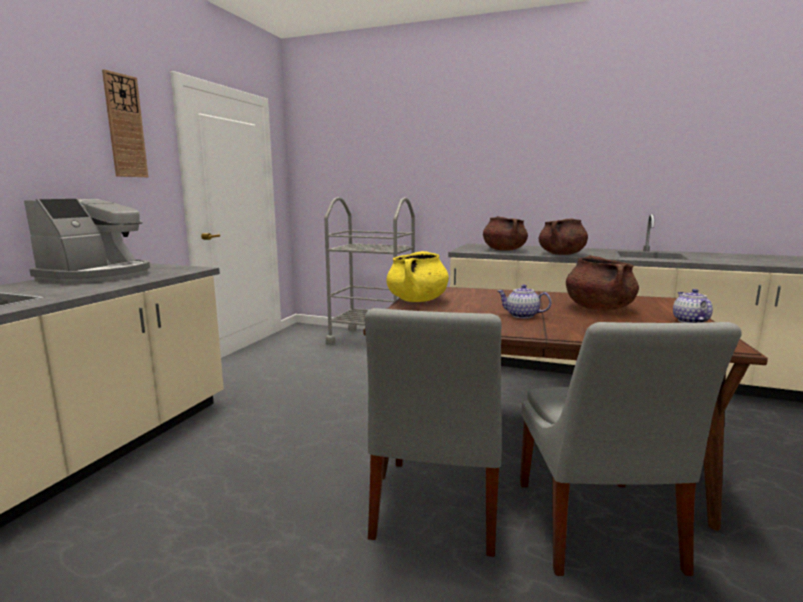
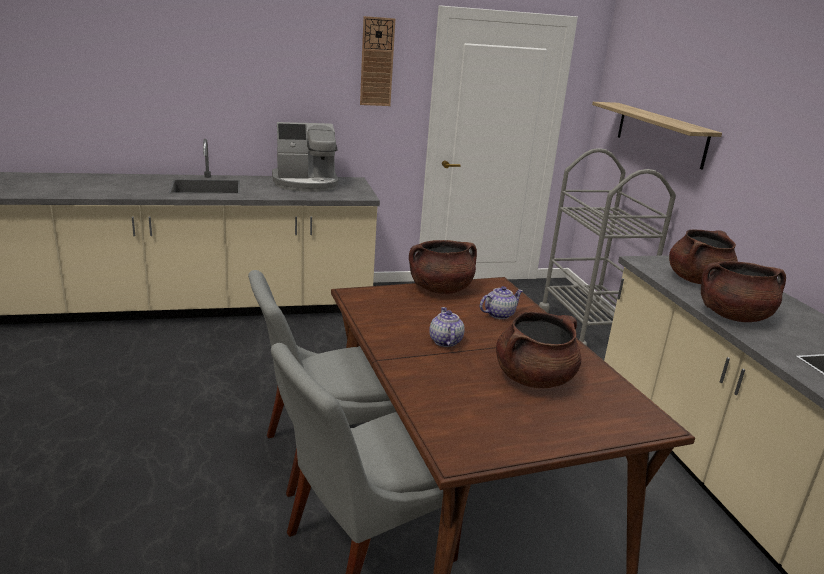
camera: 55 degrees right, 10 degrees up
yellow cooking pot [386,251,449,302] -> brown cooking pot [409,240,477,294]
teapot [673,289,713,323] -> teapot moved to [480,286,523,319]
none -> shelf [592,102,722,169]

